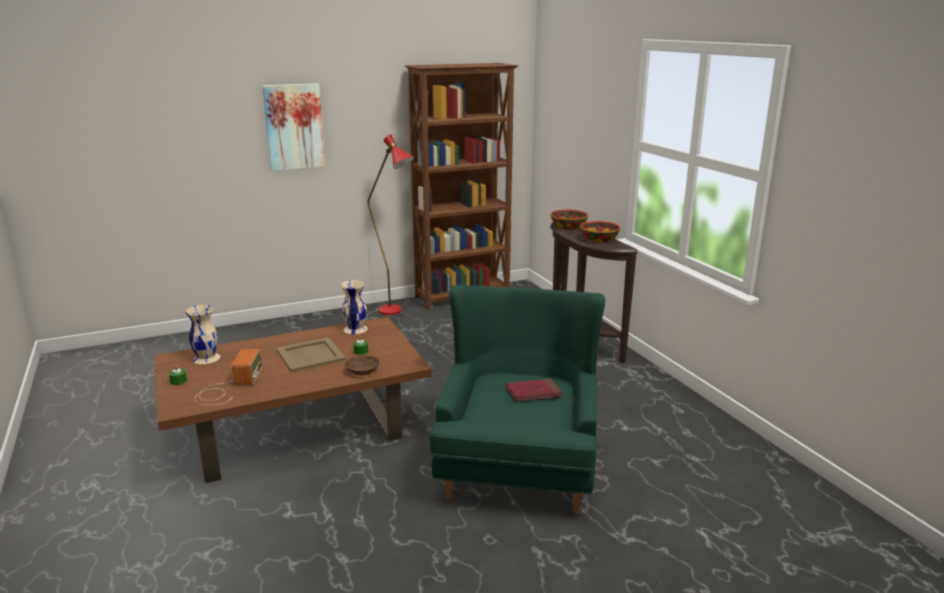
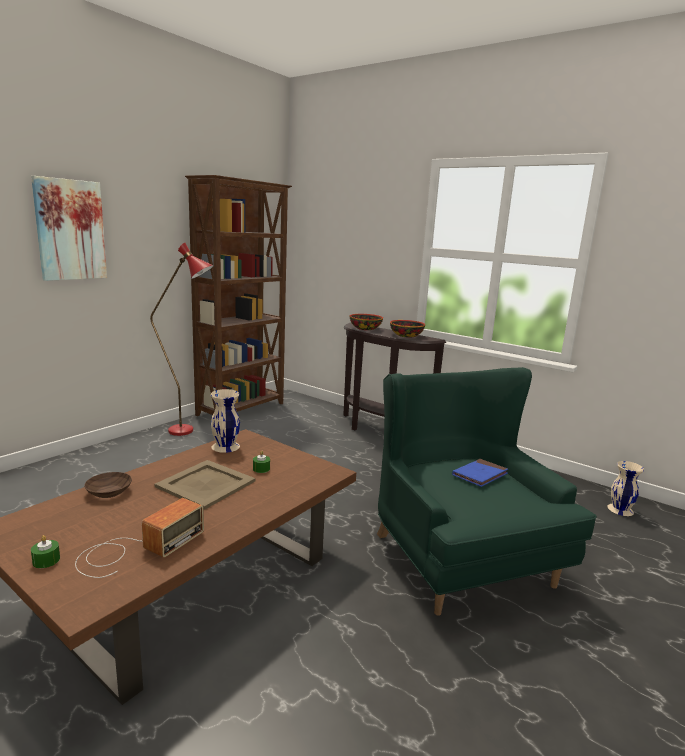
camera: 30 degrees left, 5 degrees down
beige vase [185,305,220,364] -> beige vase moved to [607,461,644,516]
radio [195,349,262,405] -> radio turned 60 degrees clockwise [75,498,204,578]
brown bowl [345,356,380,375] -> brown bowl moved to [84,472,132,498]
red book [506,379,562,401] -> blue book [452,459,508,487]

